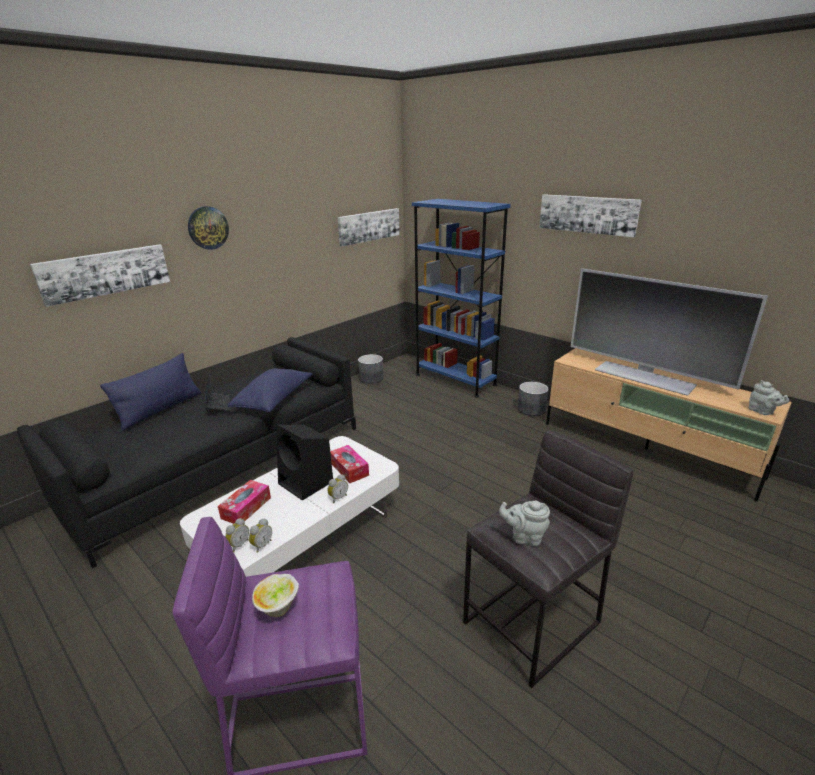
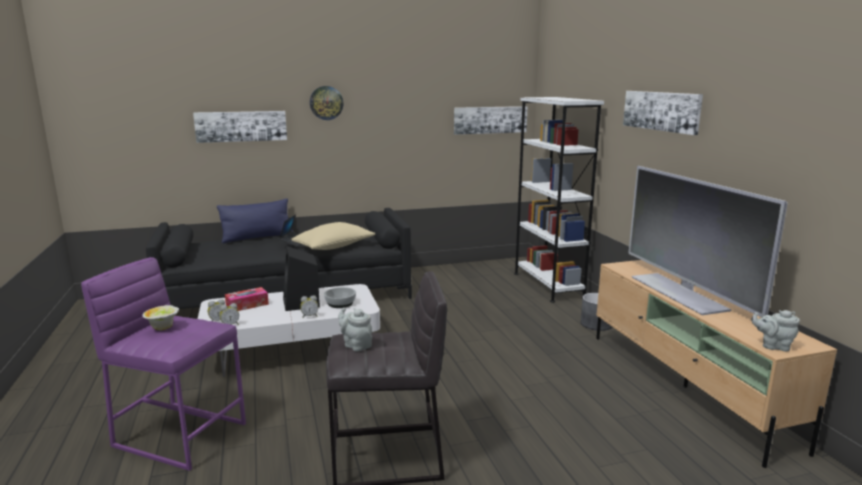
camera: 30 degrees right, 10 degrees down
blue pillow [227,368,312,412] -> beige pillow [291,222,375,250]
tissue box [330,445,369,483] -> bowl [324,287,356,308]
grey planter [358,354,384,384] -> none
blue bookcase [412,199,511,397] -> white bookcase [514,97,604,303]
grey teapot [748,380,789,415] -> grey teapot turned 105 degrees clockwise [751,310,800,352]

